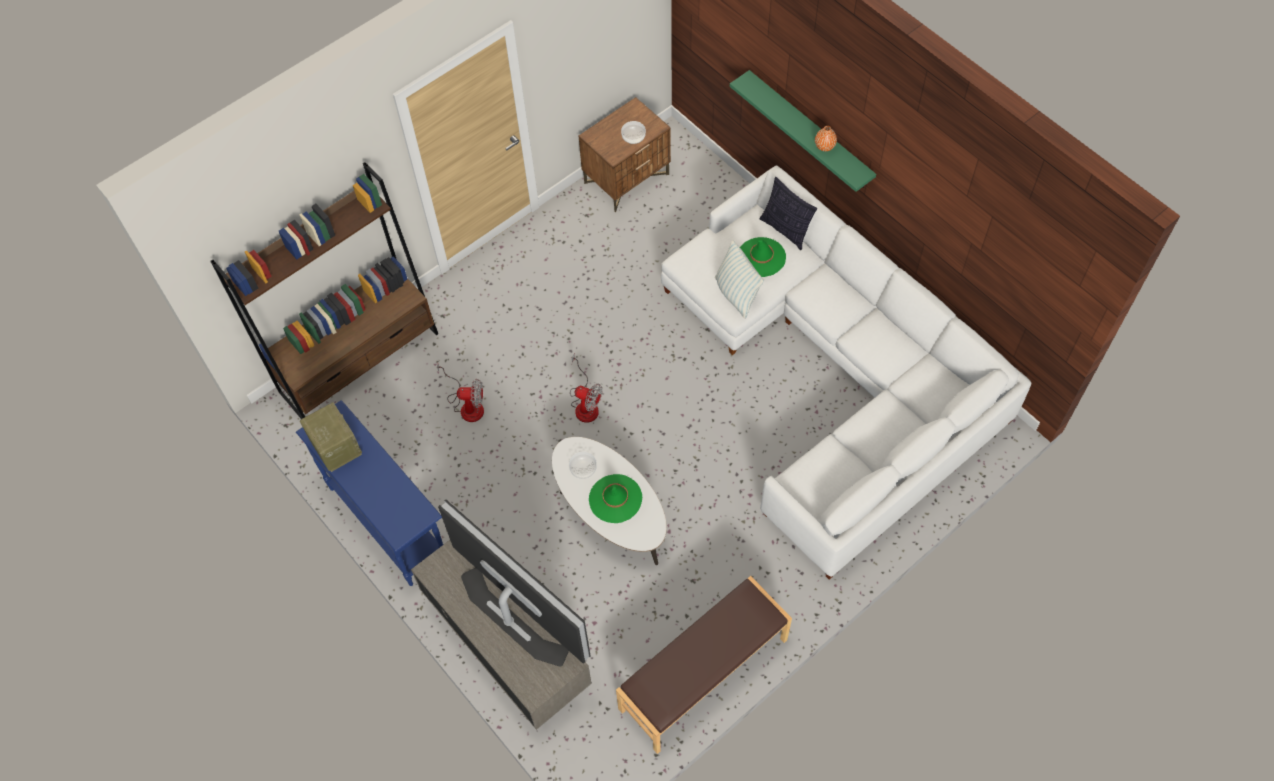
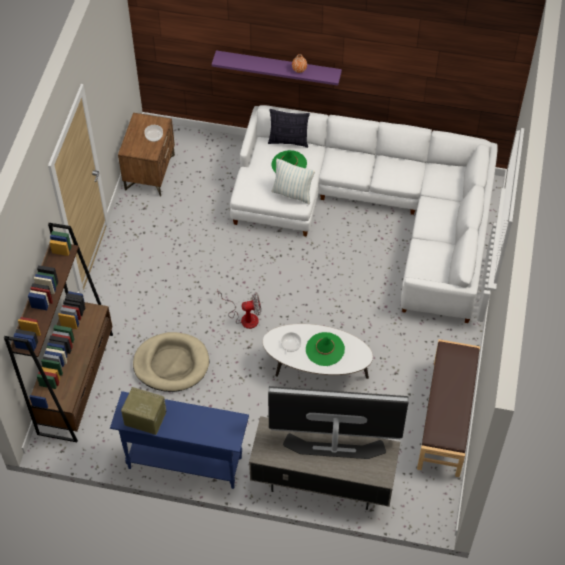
camera: 40 degrees left, 5 degrees down
fan [437,363,484,422] -> beige dog bed [133,332,209,392]
green shelf [730,70,876,192] -> purple shelf [212,50,342,86]

